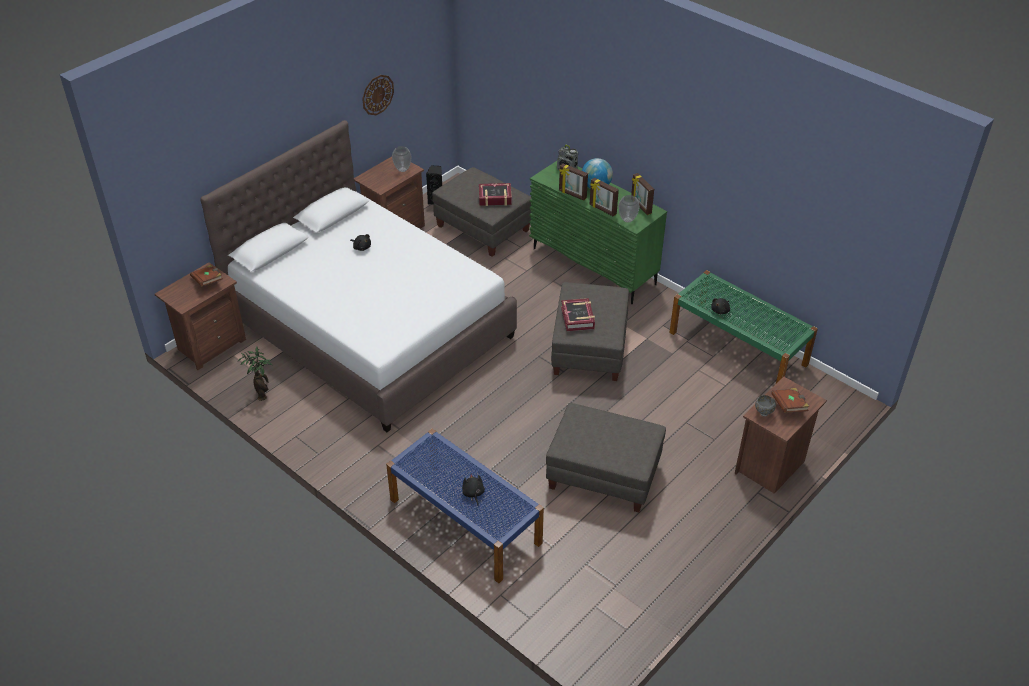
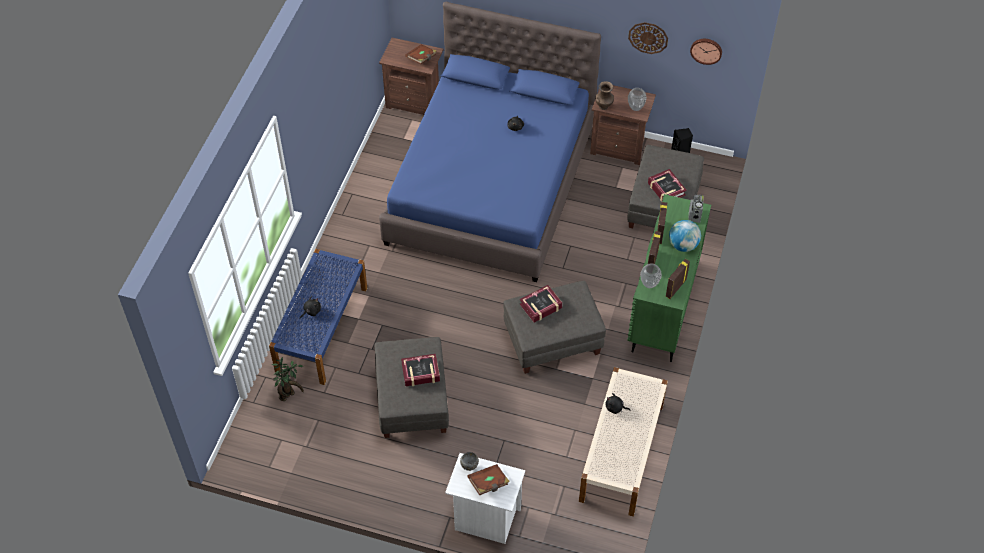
camera: 65 degrees right, 10 degrees up
white bed [200,120,517,432] -> blue bed [379,2,601,282]
potted plant [238,347,272,401] -> potted plant moved to [272,357,304,401]
green bench [669,270,818,383] -> beige bench [579,367,668,517]
brown nightstand [735,377,827,494] -> white nightstand [445,453,525,544]
none -> book [401,354,440,386]
none -> brown vase [595,81,614,110]
none -> wall clock [690,39,722,65]

